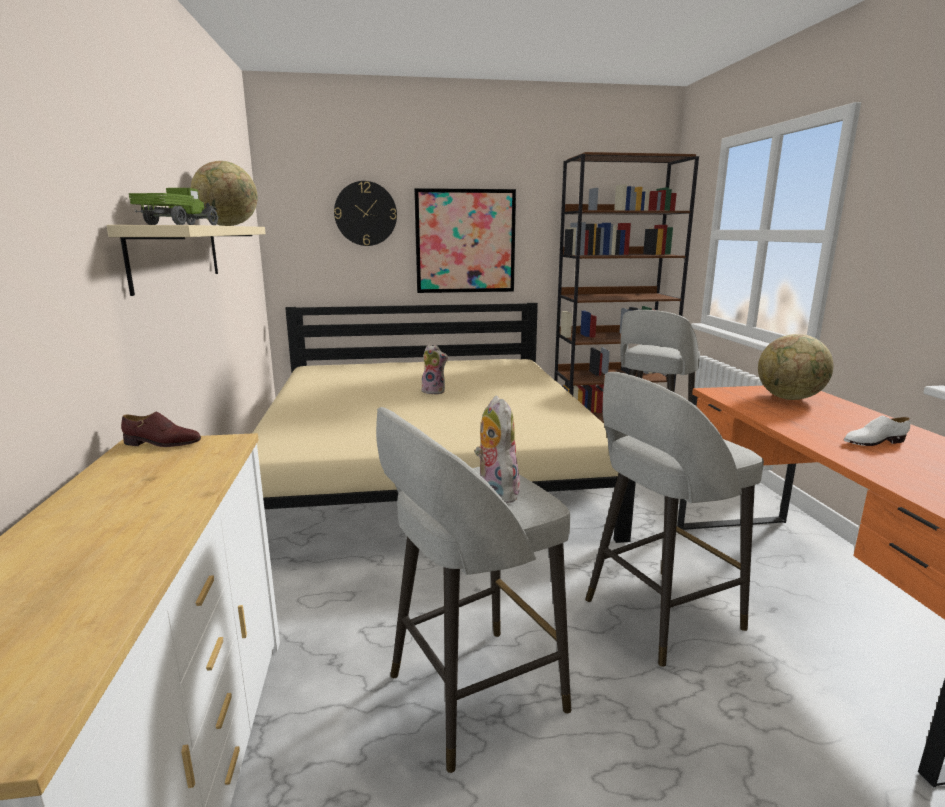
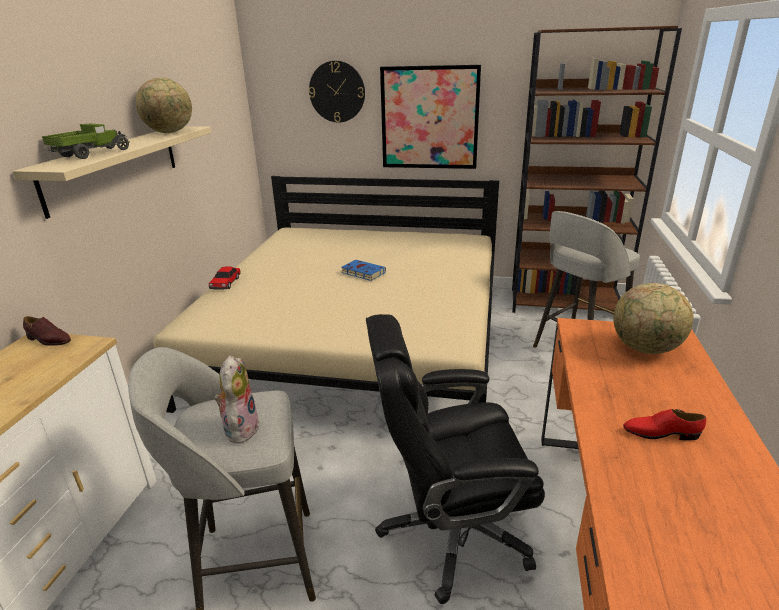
camera: 20 degrees right, 10 degrees up
plush toy [421,344,448,395] -> blue book [341,260,386,281]
grey stool [585,372,764,667] -> black office chair [366,314,545,604]
white shoe [844,416,910,446] -> red shoe [623,409,706,440]
none -> toy car [209,266,241,290]

